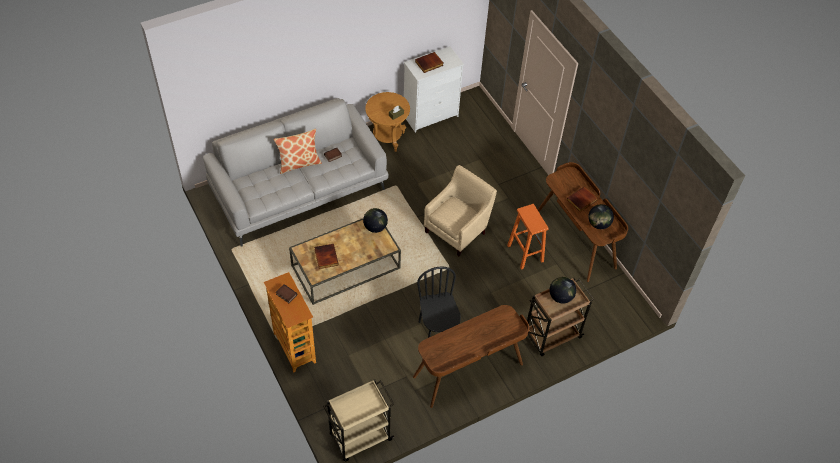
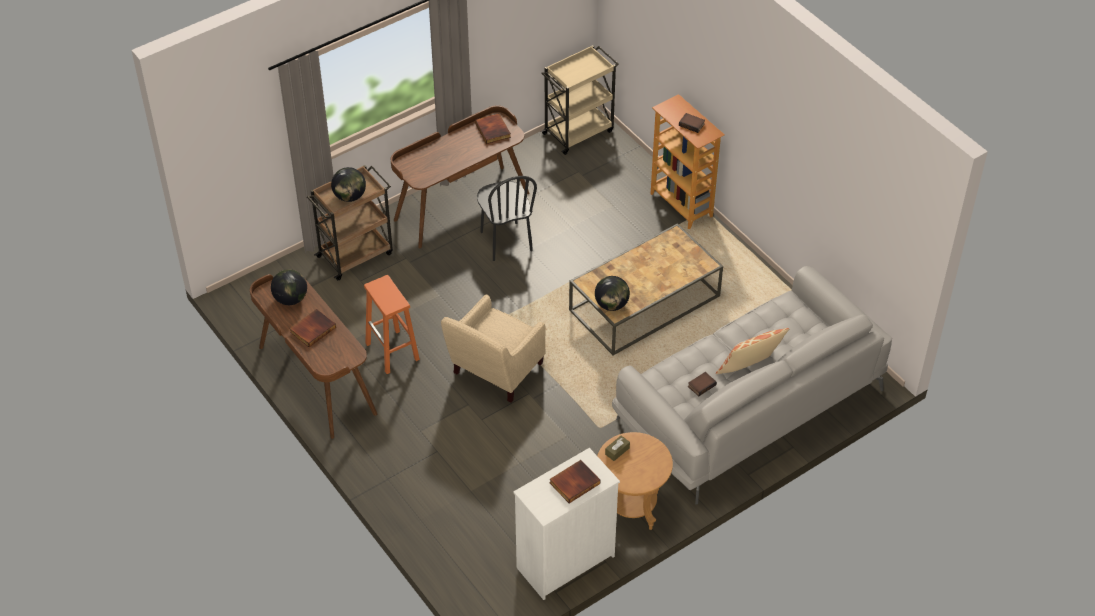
camera: 175 degrees right, 5 degrees down
book [314,244,338,269] -> book moved to [475,113,511,144]

